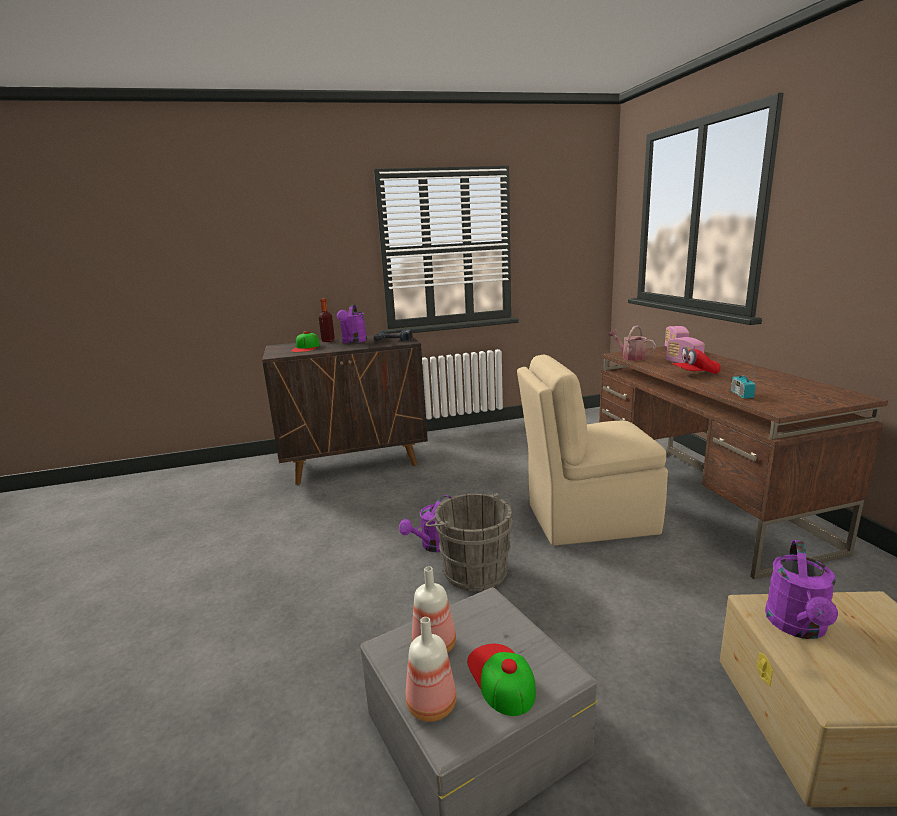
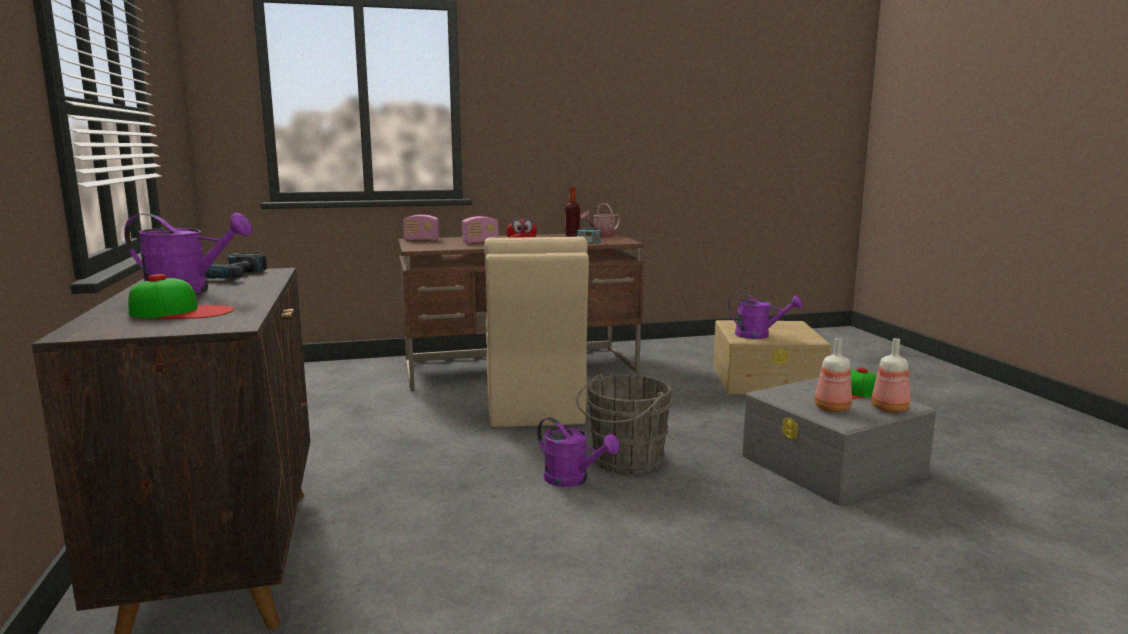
camera: 90 degrees left, 5 degrees down
bottle [319,298,335,342] -> bottle moved to [565,187,580,236]
watering can [608,325,656,361] -> watering can moved to [581,203,620,237]

